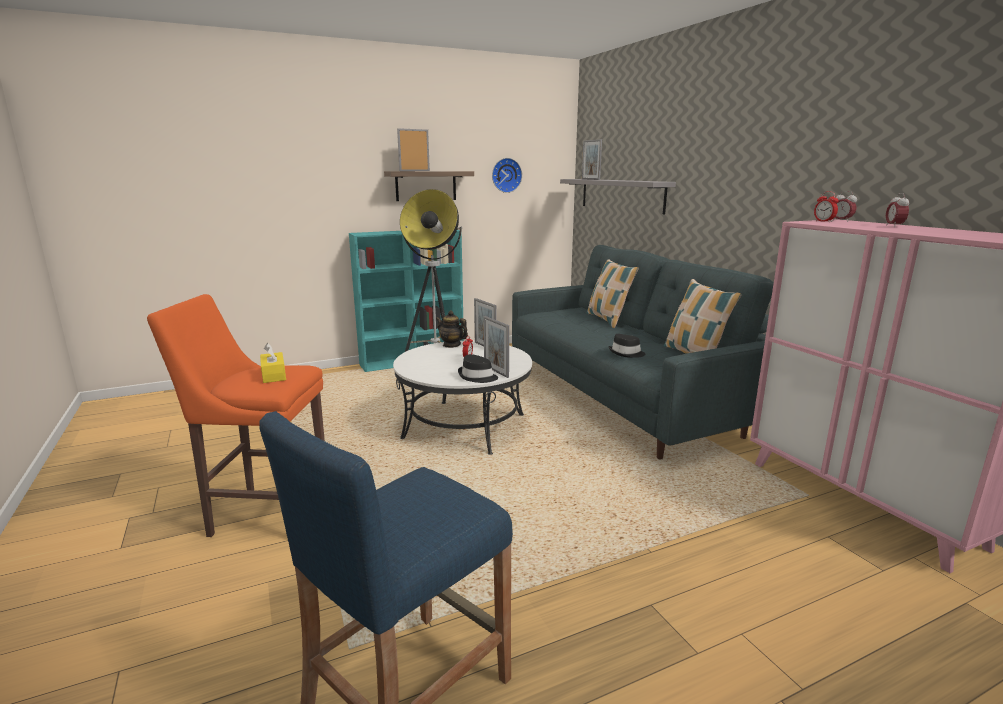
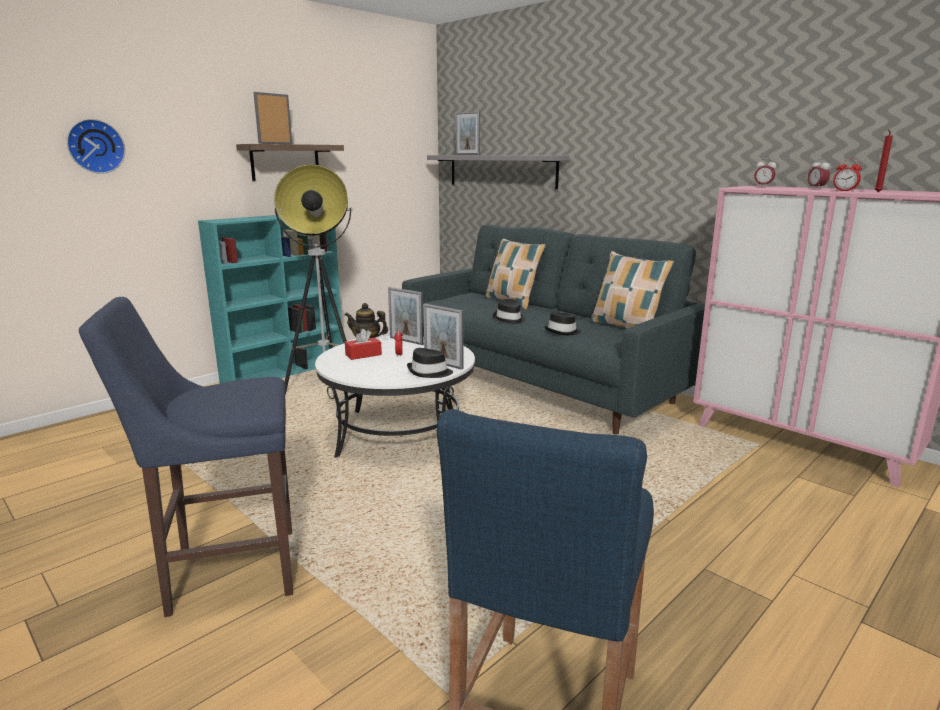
camera: 20 degrees left, 0 degrees up
orange stool [147,294,325,537] -> blue stool [79,297,293,617]
yellow tissue box [260,343,286,383] -> none
wall clock [492,158,522,193] -> wall clock moved to [67,119,125,174]
alarm clock [814,191,839,222] -> alarm clock moved to [833,159,862,192]
none -> red tissue box [345,329,382,360]
none -> black hat [493,299,525,324]
none -> red candle [875,129,893,192]

